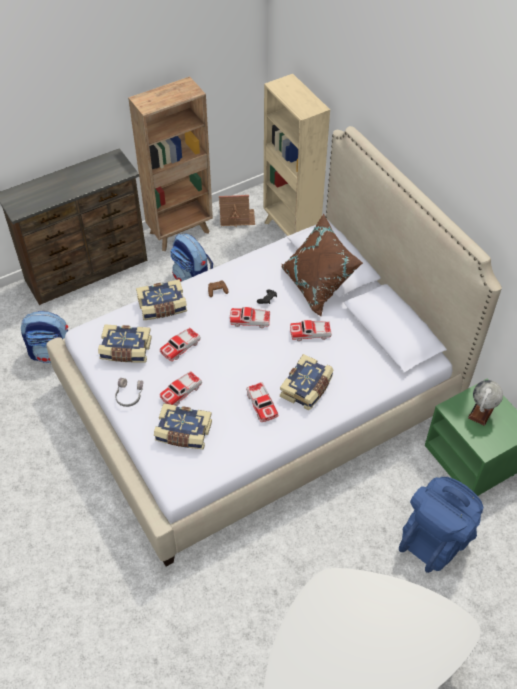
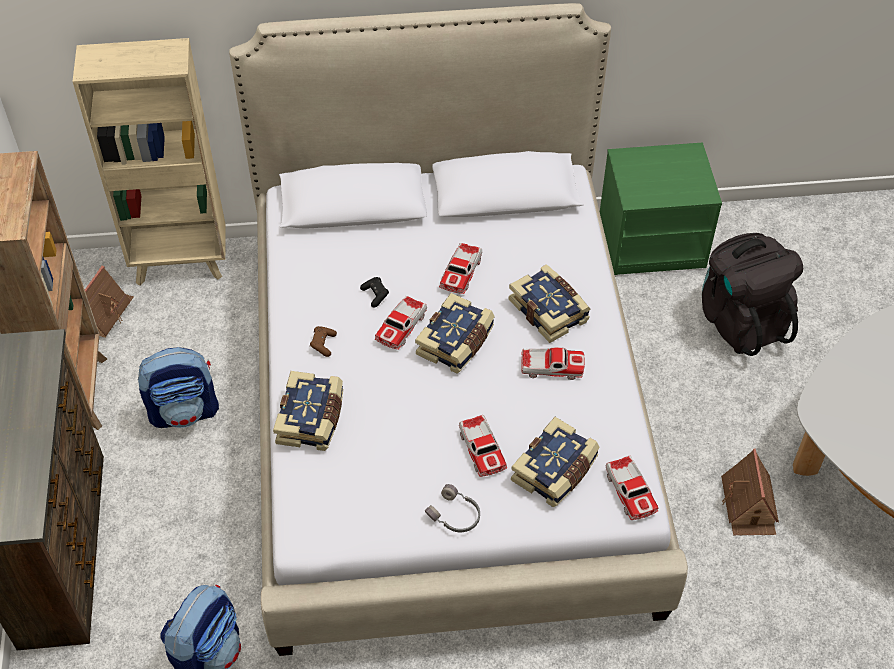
camera: 65 degrees left, 0 degrees up
book [98,324,152,362] -> book moved to [415,293,495,374]
toy car [160,328,201,362] -> toy car moved to [606,456,658,520]
brown pillow [282,213,363,316] -> none
blue backpack [399,477,483,573] -> black backpack [702,233,803,356]
globe [468,380,503,426] -> none
none -> toy house [721,448,779,536]

